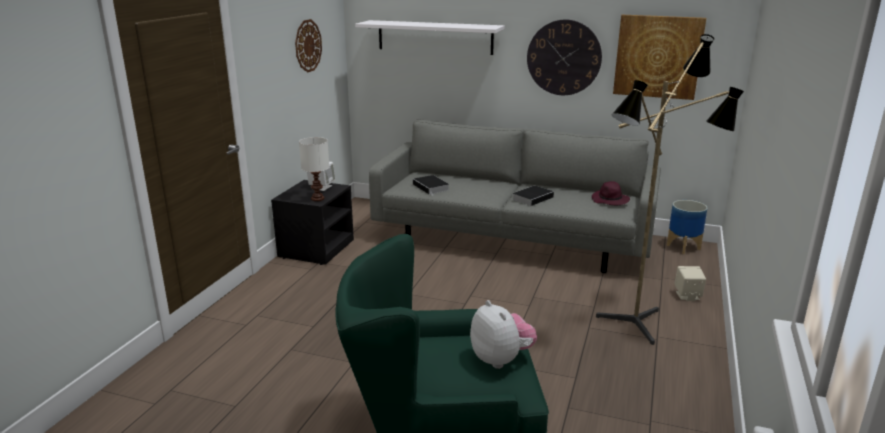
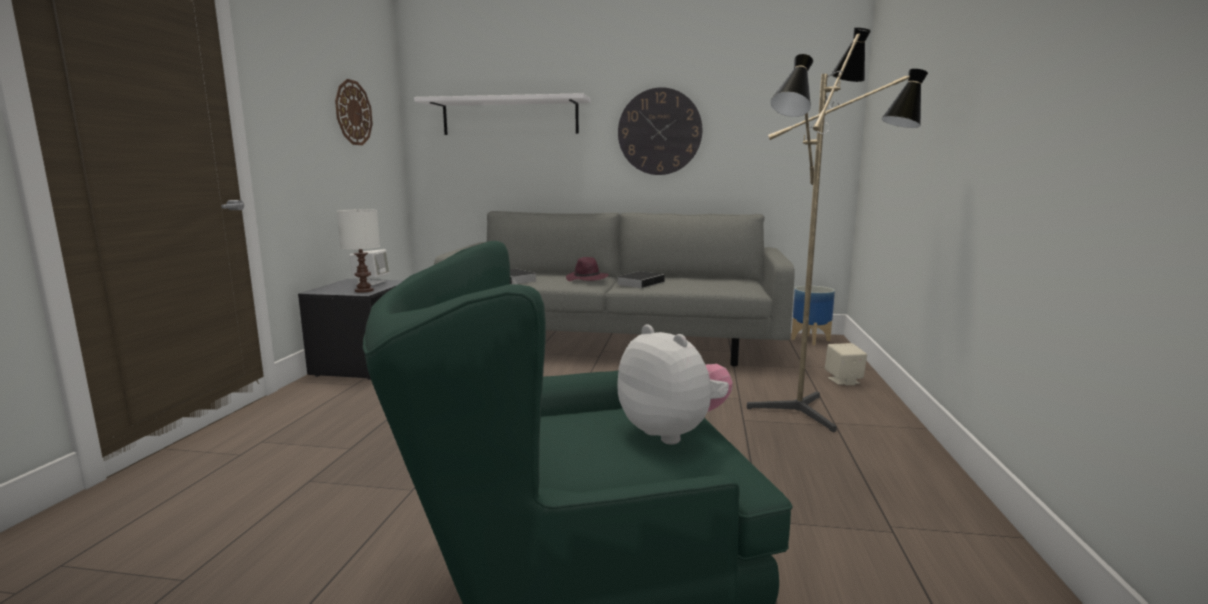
camera: 10 degrees left, 10 degrees down
purple hat [592,181,630,205] -> purple hat moved to [566,257,609,281]
picture [613,15,706,100] -> none

